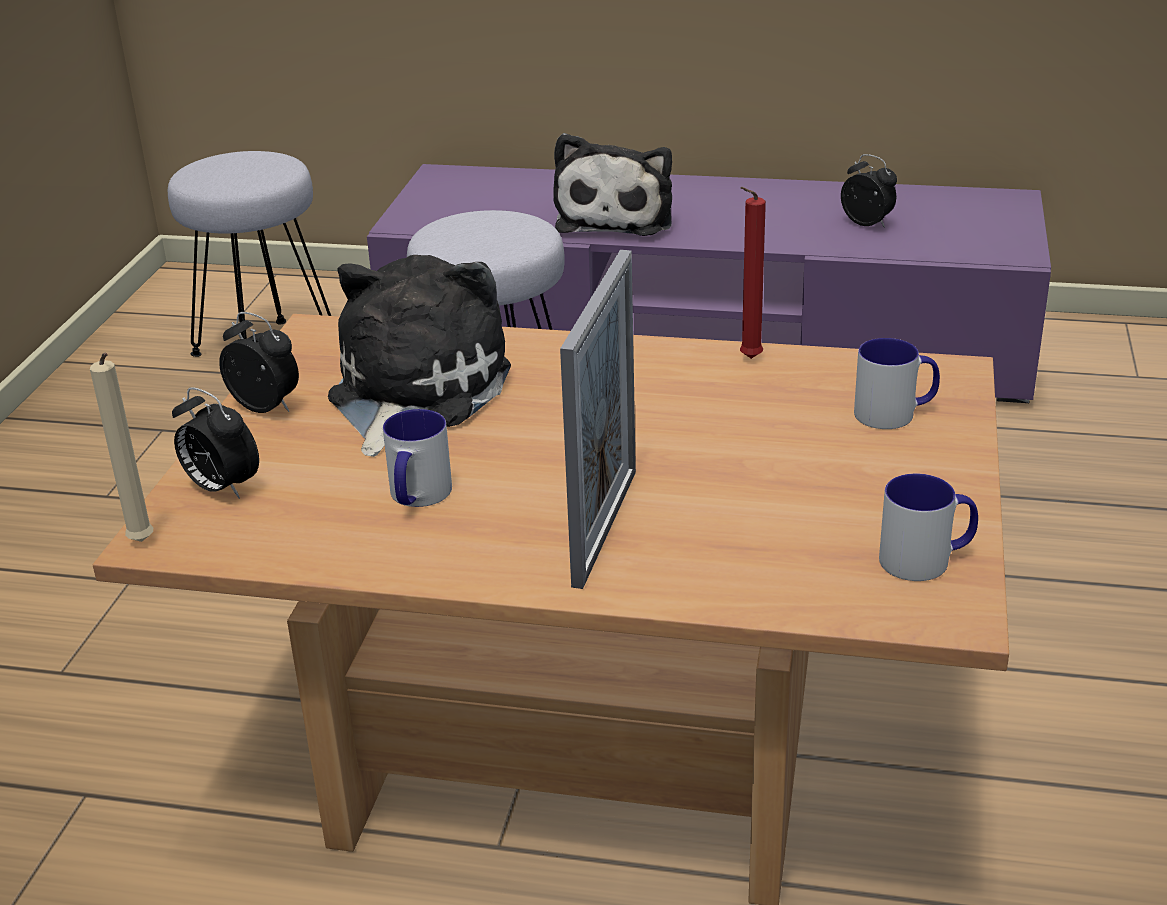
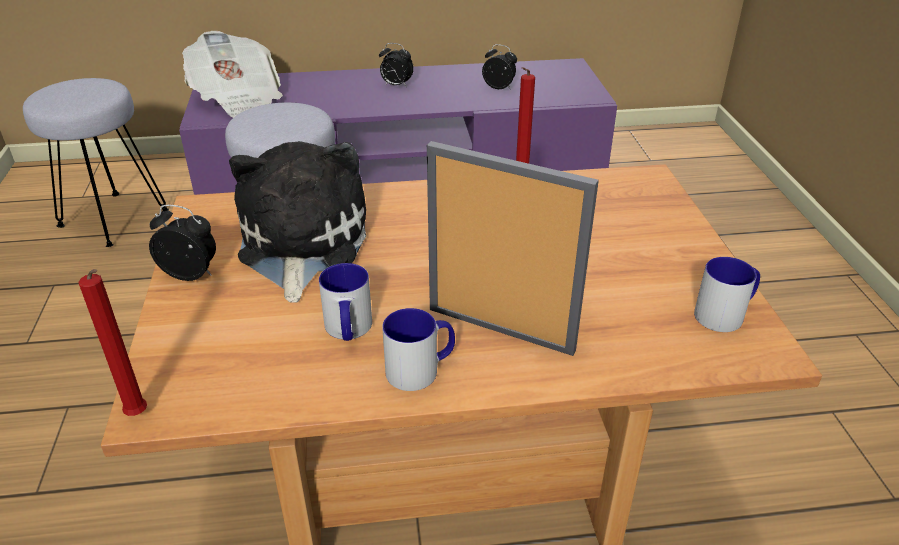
camera: 20 degrees left, 5 degrees up
beige candle [90,353,153,542] -> red candle [78,269,147,416]
alarm clock [172,387,259,499] -> alarm clock moved to [379,43,414,87]
plush toy [553,133,672,236] -> none
picture frame [560,250,636,589] -> picture frame turned 60 degrees counterclockwise [427,141,599,356]
mug [854,338,940,429] -> mug moved to [382,308,455,391]
none -> newspaper [182,31,283,118]

